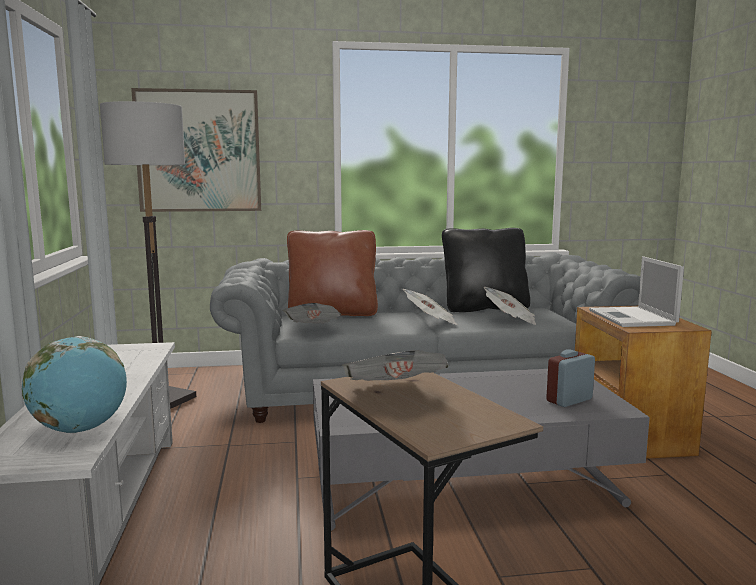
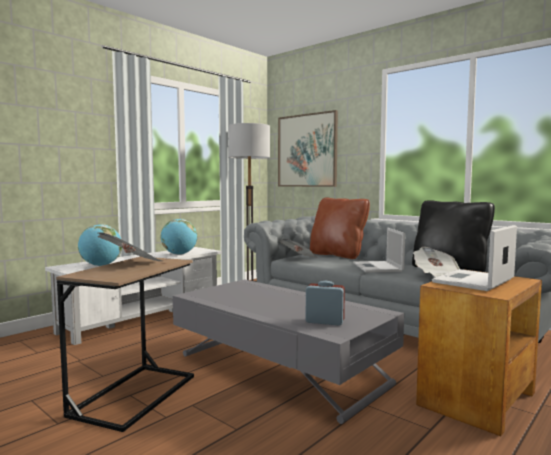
camera: 50 degrees right, 5 degrees down
newspaper [403,289,457,325] -> laptop [353,228,405,273]
none -> globe [160,219,197,255]

